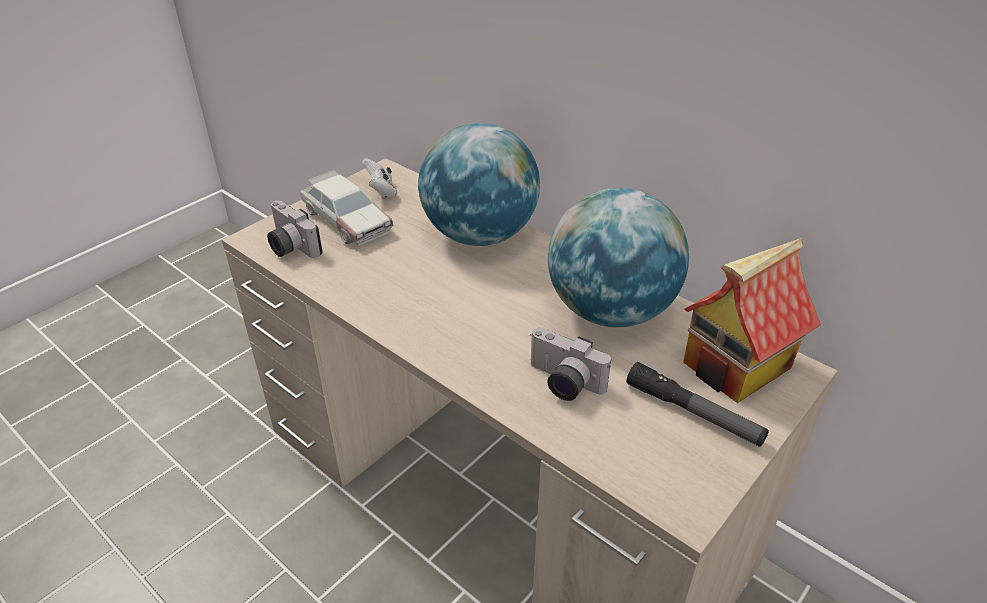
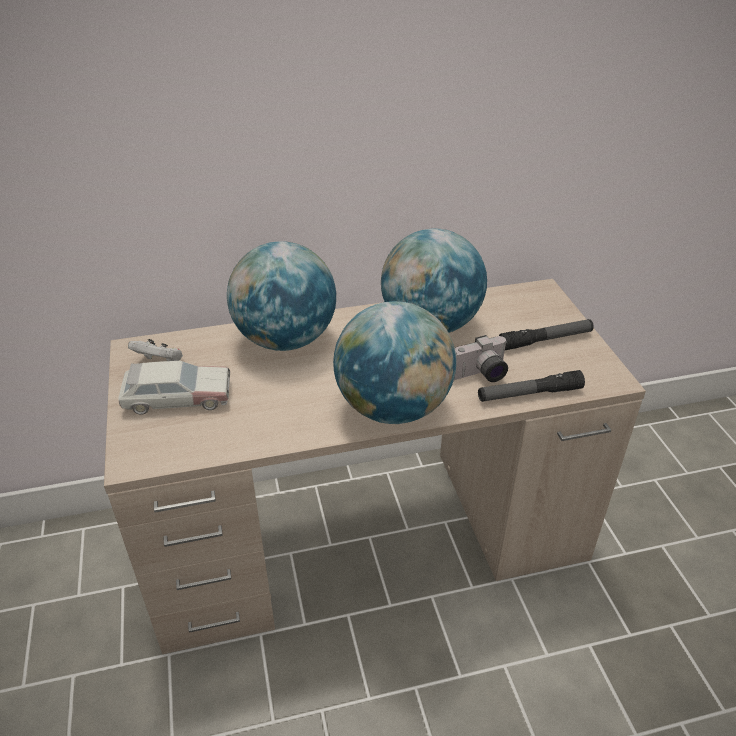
camera: 55 degrees left, 0 degrees up
camera [267,201,323,258] -> none
toy house [683,238,821,403] -> none
none -> globe [333,301,456,424]
none -> flashlight [478,370,585,402]

